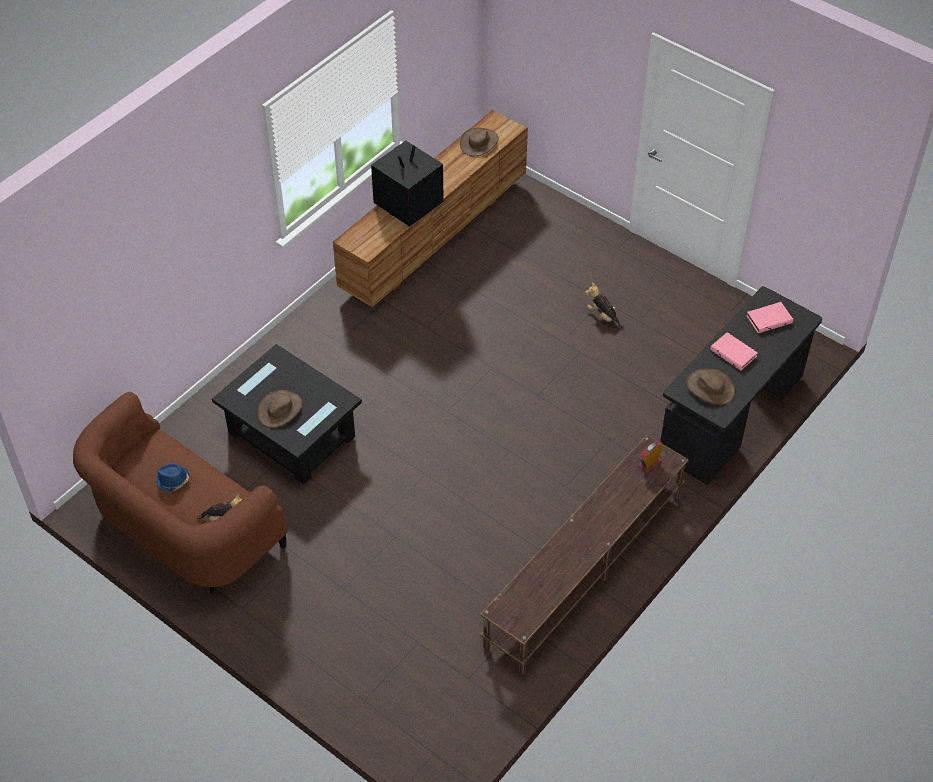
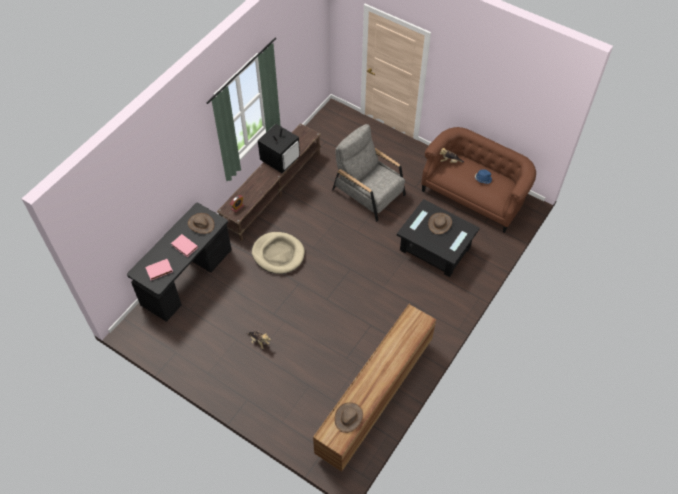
camera: 175 degrees right, 5 degrees up
television [371,141,444,227] -> television moved to [258,124,300,173]
none -> beige dog bed [252,232,305,274]
none -> grey armchair [332,124,406,222]

